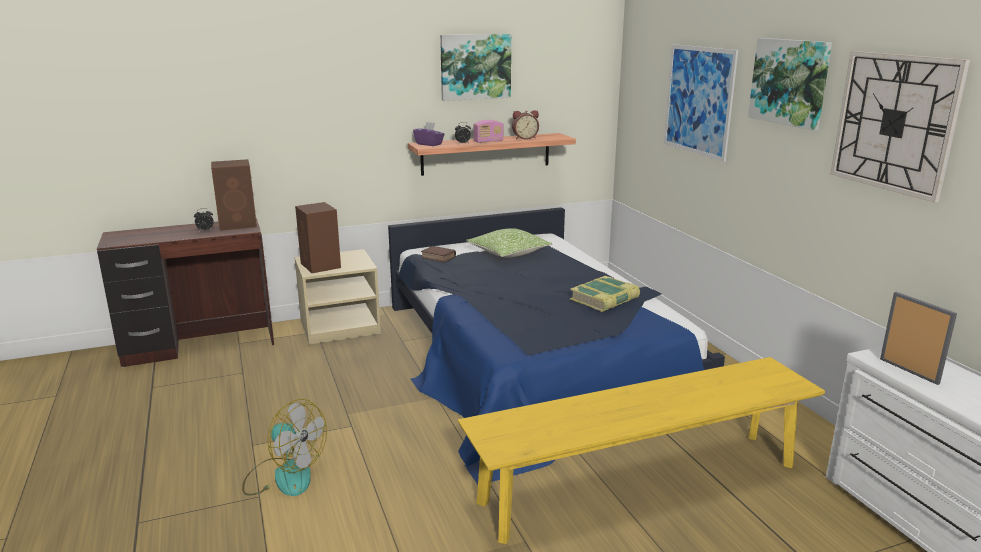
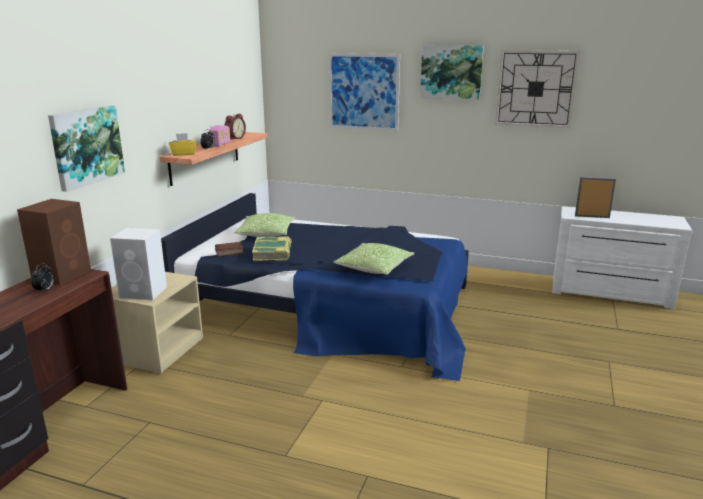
camera: 50 degrees left, 0 degrees up
fan [242,399,327,496] -> none
brown speaker [295,202,341,273] -> white speaker [110,228,167,300]
purple tissue box [413,122,445,146] -> yellow tissue box [169,133,196,156]
picture [440,34,511,101] -> picture moved to [48,105,125,192]
yellow bench [458,357,825,544] -> none
book [570,276,640,312] -> book moved to [252,236,292,261]
none -> pillow [333,243,414,275]

